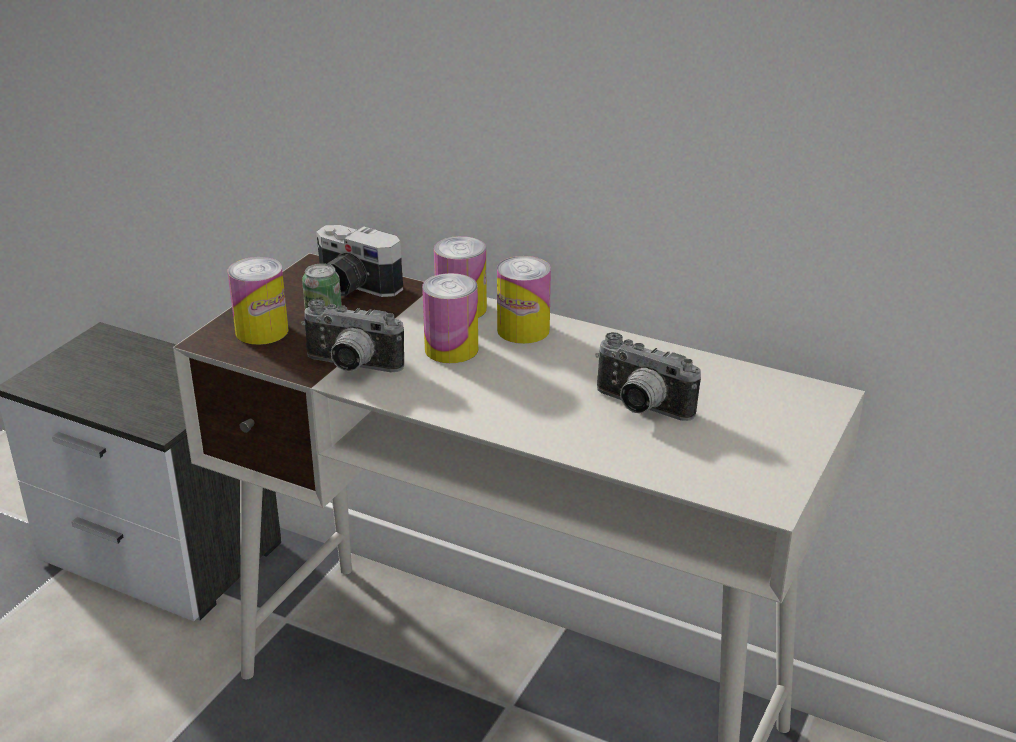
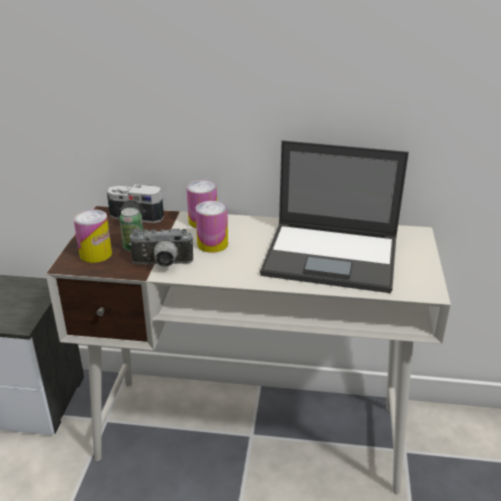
camera: 20 degrees left, 0 degrees up
can [497,256,551,344] -> none
camera [595,332,701,421] -> laptop [260,140,409,293]

